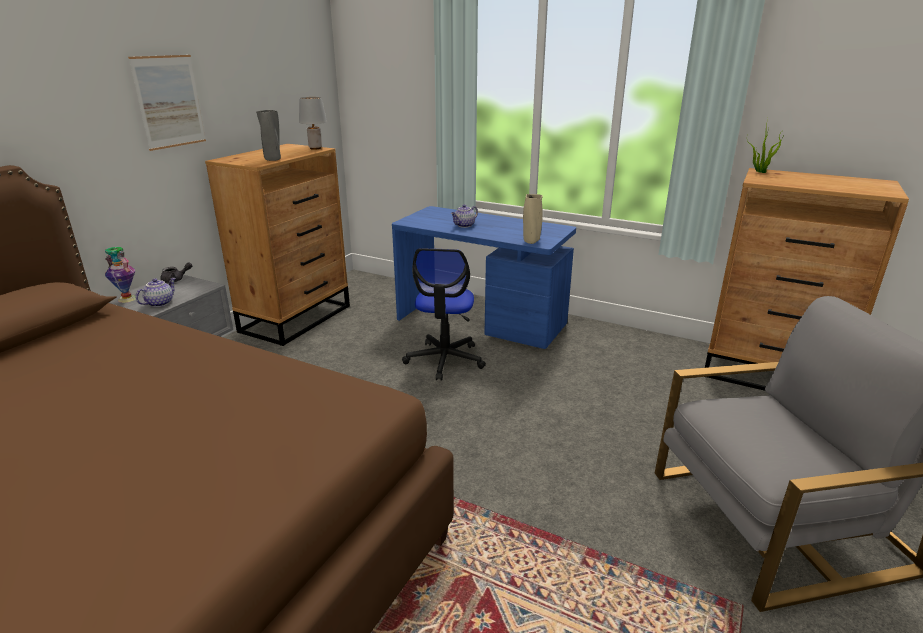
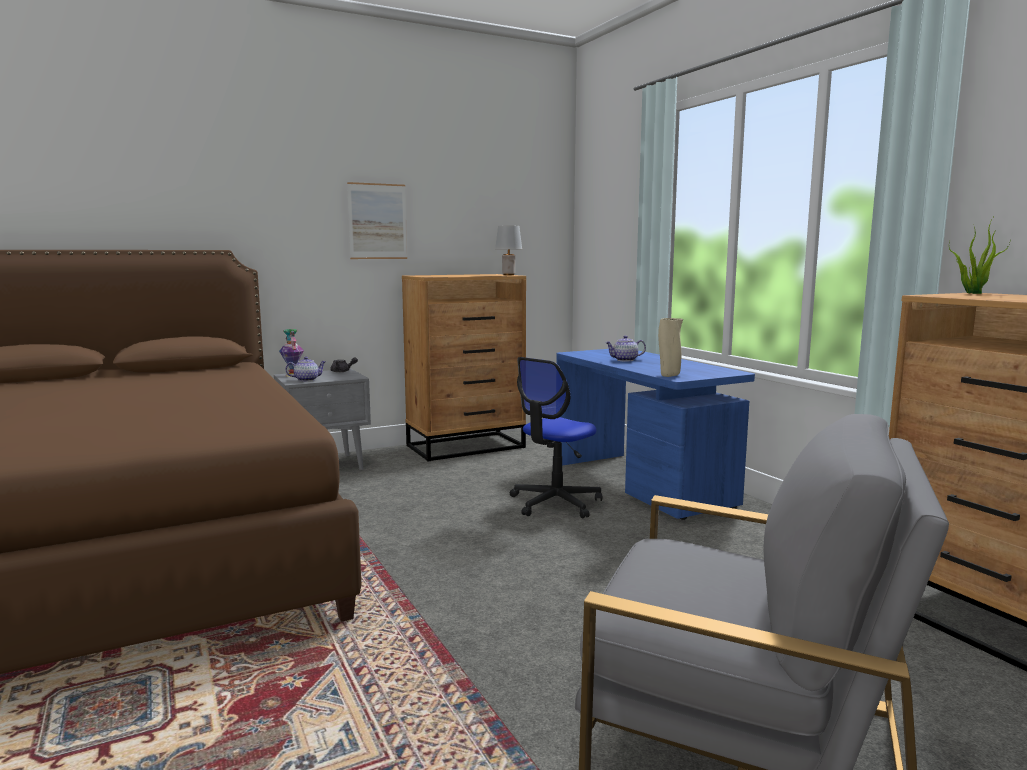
camera: 35 degrees right, 15 degrees down
grey vase [256,110,281,161] -> none

